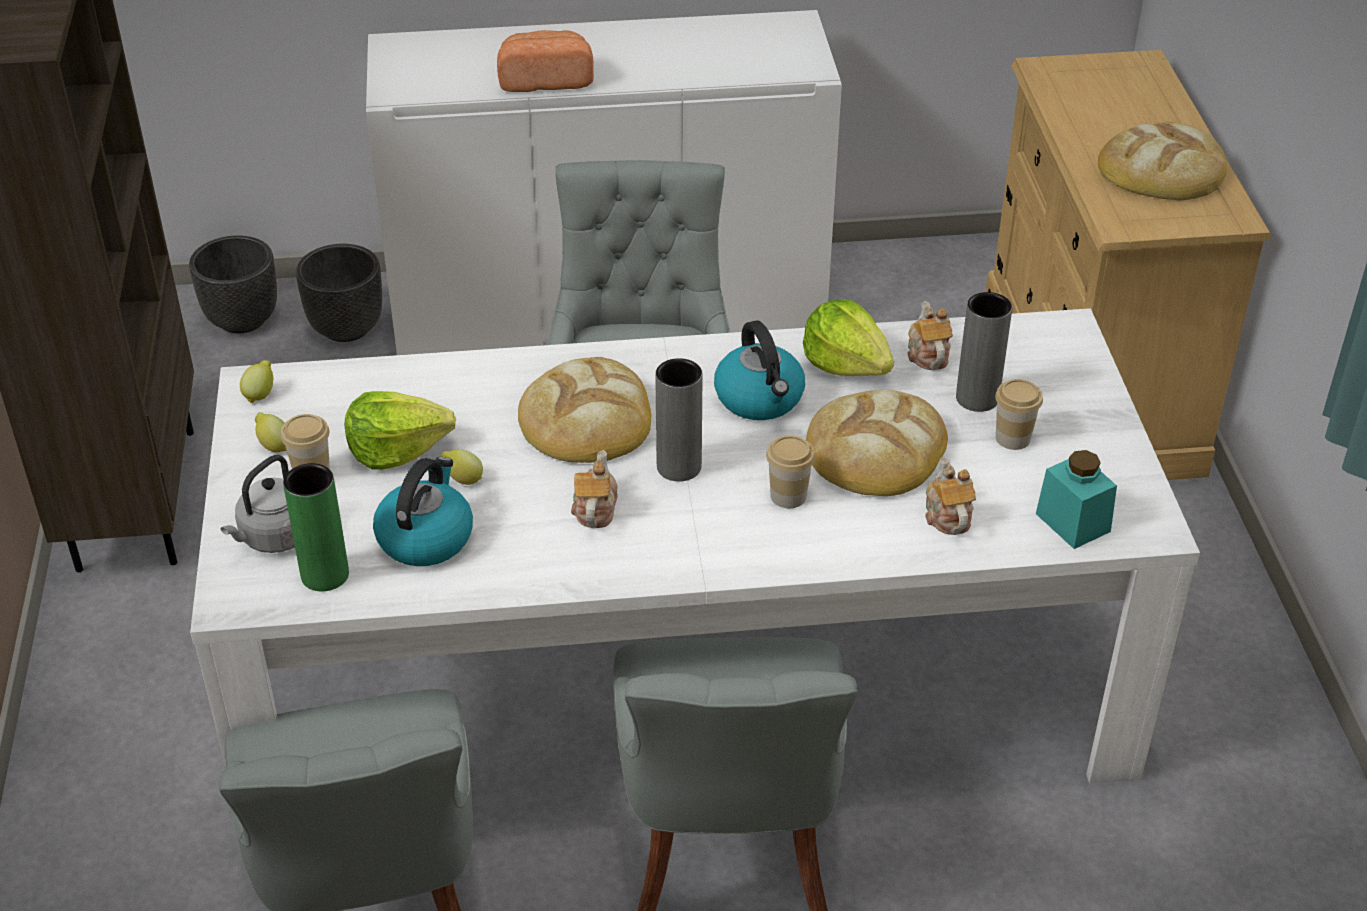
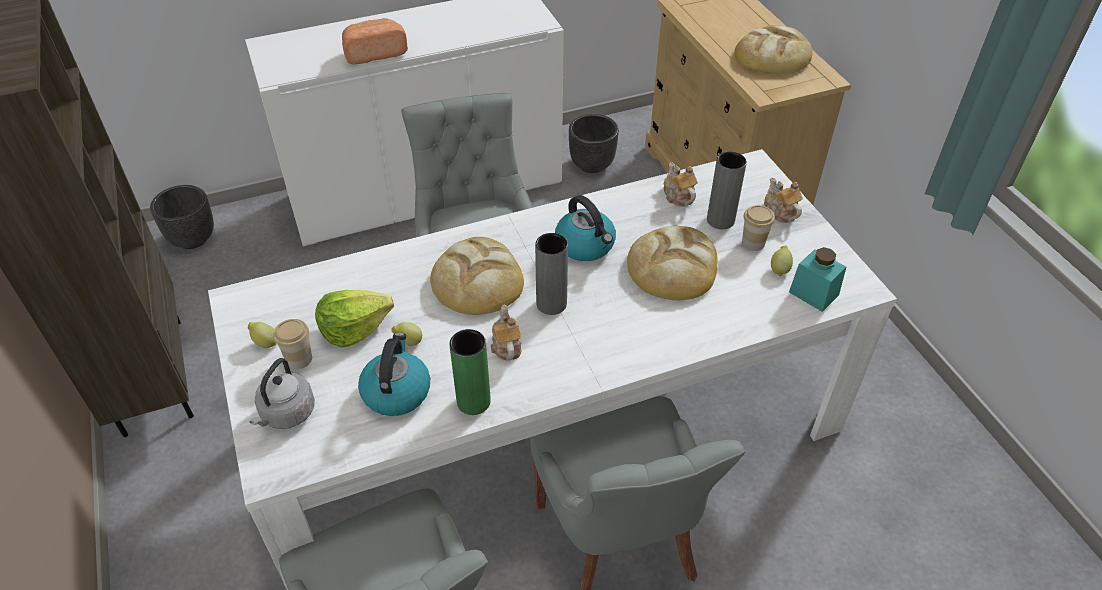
camera: 15 degrees left, 5 degrees up
lemon [240,360,273,403] -> lemon moved to [771,245,793,277]
green vase [283,463,349,591] -> green vase moved to [449,329,491,415]
black planter [296,244,382,342] -> black planter moved to [569,114,619,173]
cup [766,435,815,508] -> none
lettuce [803,300,894,376] -> none
teapot [925,456,976,535] -> teapot moved to [764,177,803,223]

